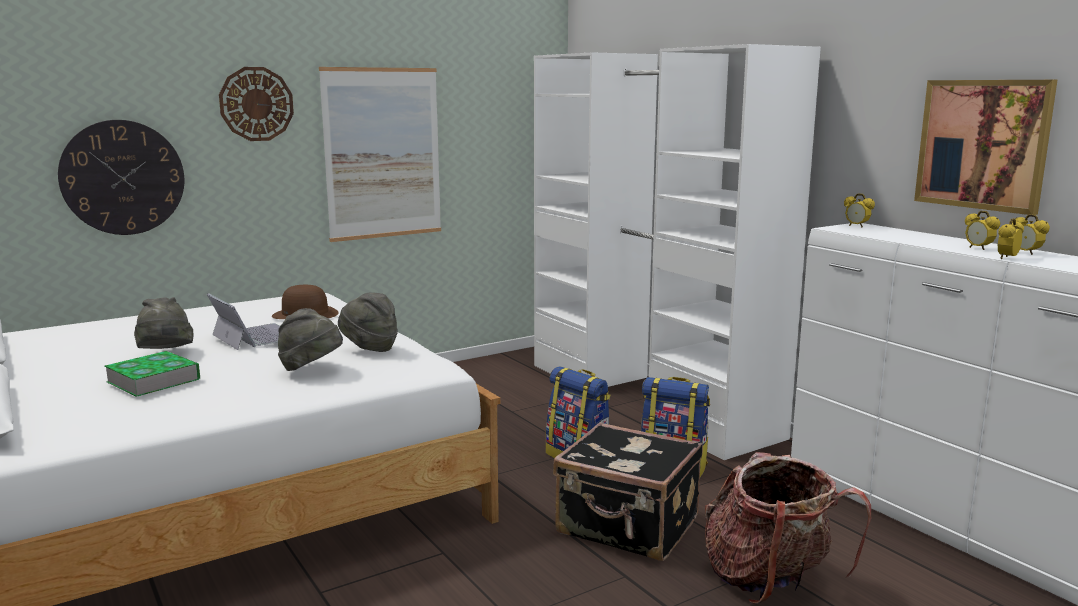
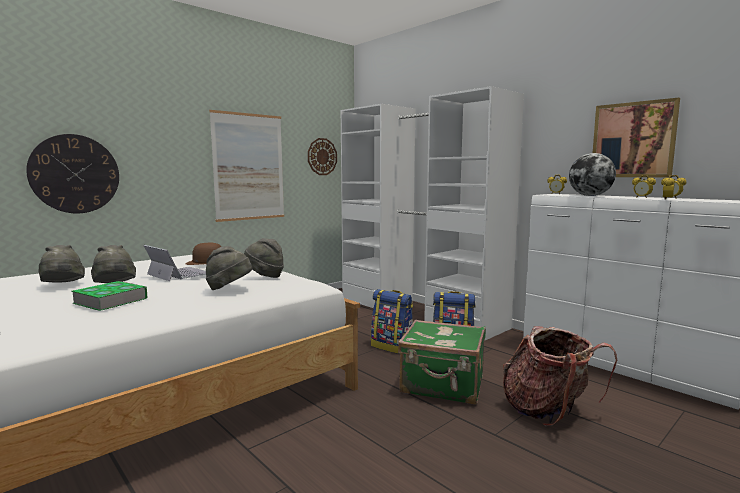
camera: 10 degrees left, 5 degrees down
wall clock [219,67,294,141] -> wall clock moved to [308,138,337,175]
black suitcase [553,422,703,561] -> green suitcase [398,320,486,405]
none -> grey hat [38,245,85,283]
none -> globe [569,153,616,196]

